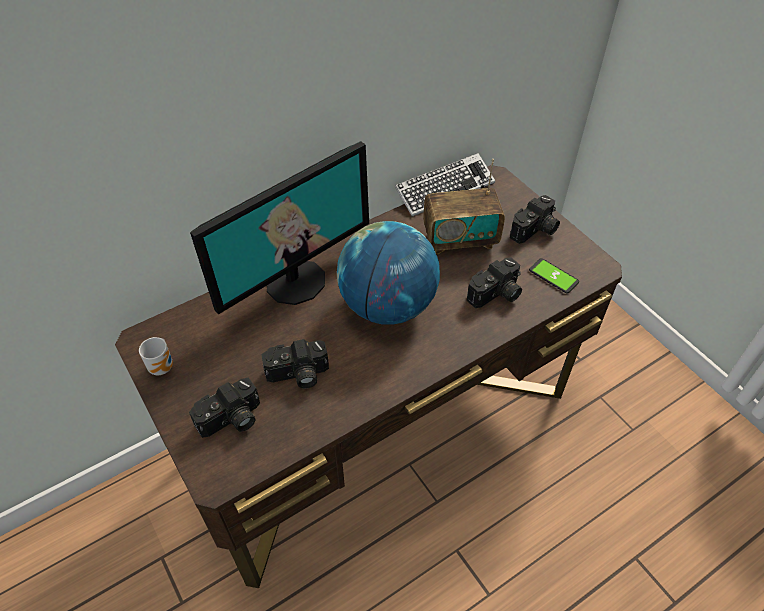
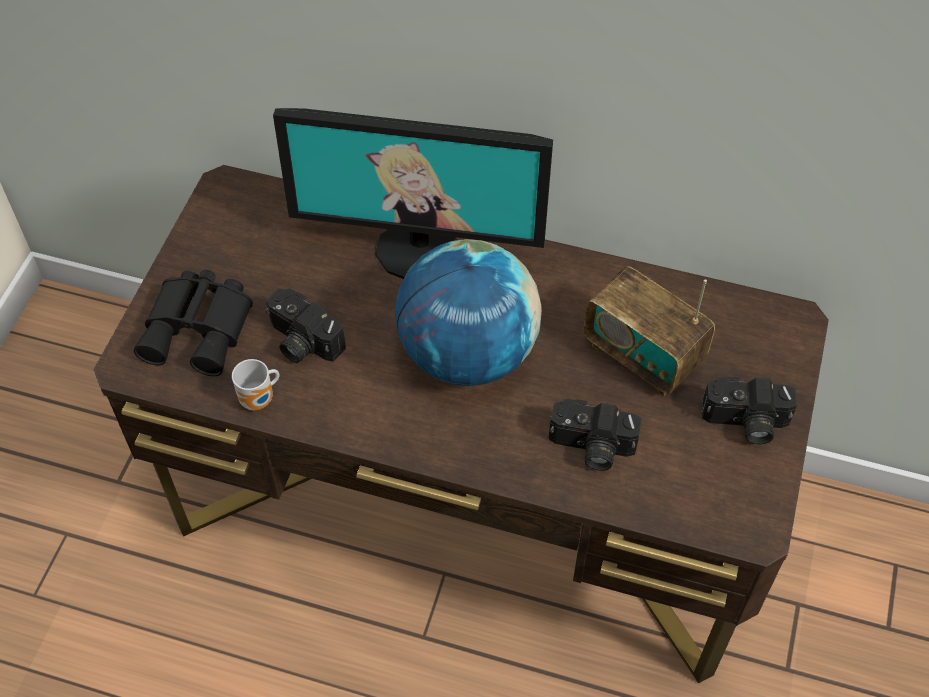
camera: 50 degrees right, 5 degrees up
mug [139,337,173,375] -> mug moved to [232,359,280,410]
camera [189,377,260,438] -> black binoculars [134,270,253,376]
keyboard [395,153,495,217] -> none
phone [529,258,579,293] -> none

